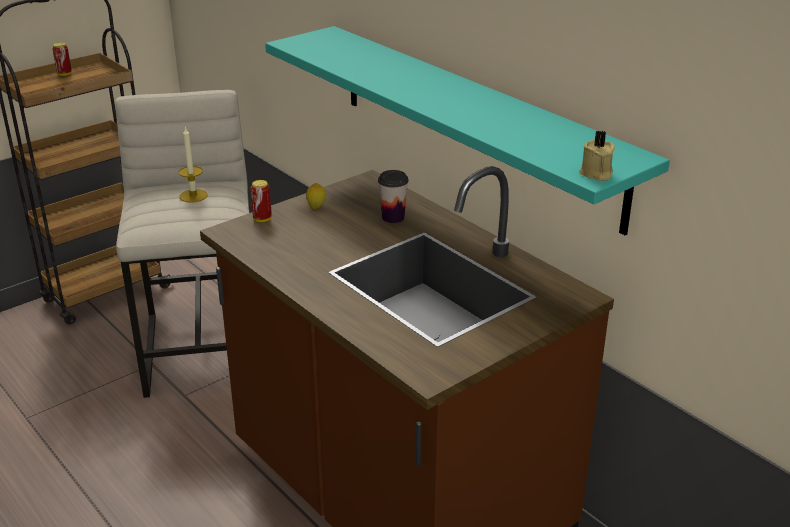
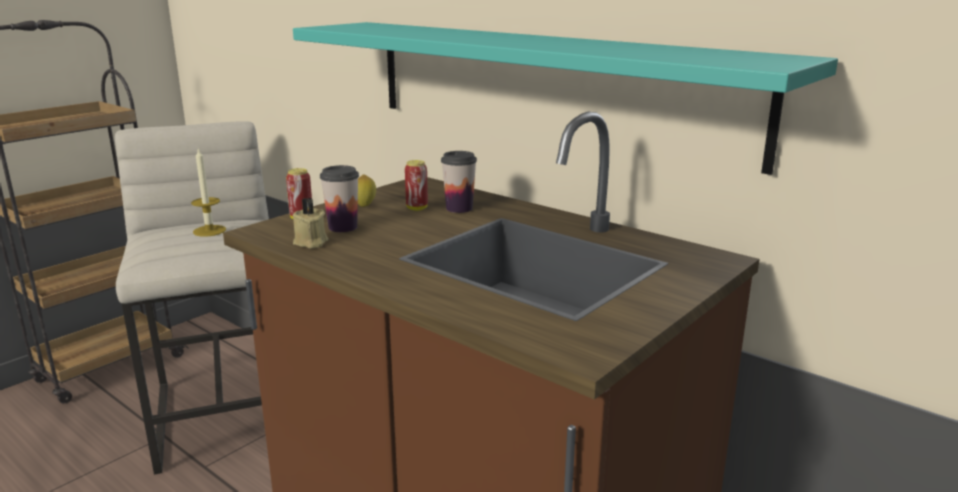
camera: 10 degrees left, 10 degrees down
can [53,43,72,76] -> can moved to [405,160,428,211]
beige candle [579,131,615,181] -> beige candle moved to [293,198,329,248]
none -> cup [320,165,359,232]

